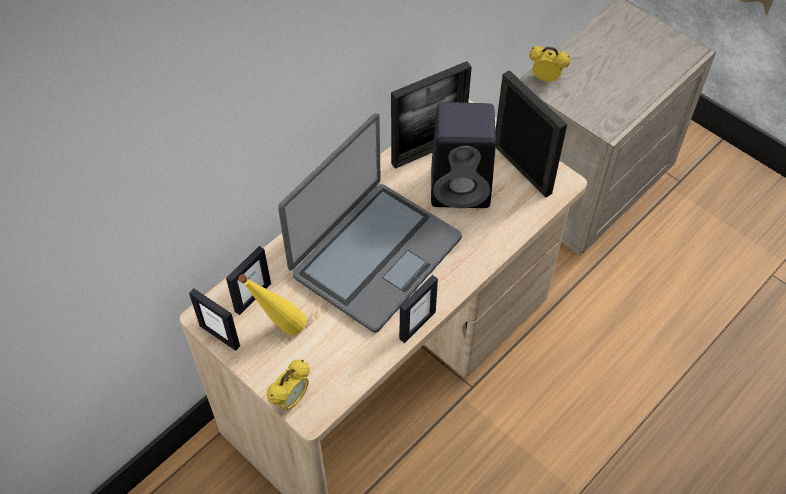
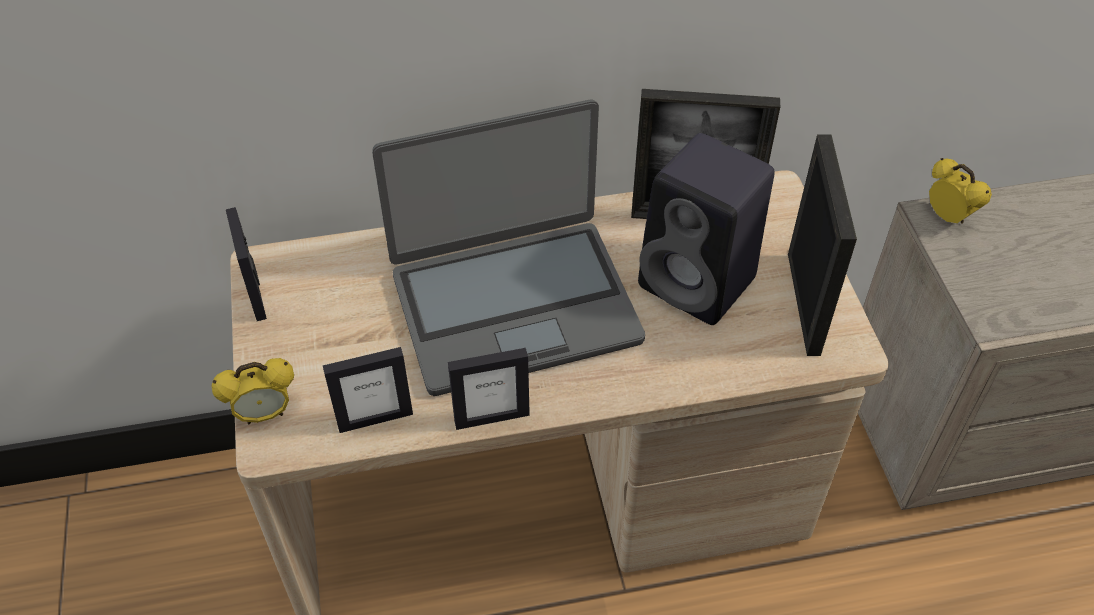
camera: 35 degrees right, 5 degrees down
picture frame [226,246,271,315] -> picture frame moved to [323,347,413,433]
yellow bottle [238,274,307,335] -> none

